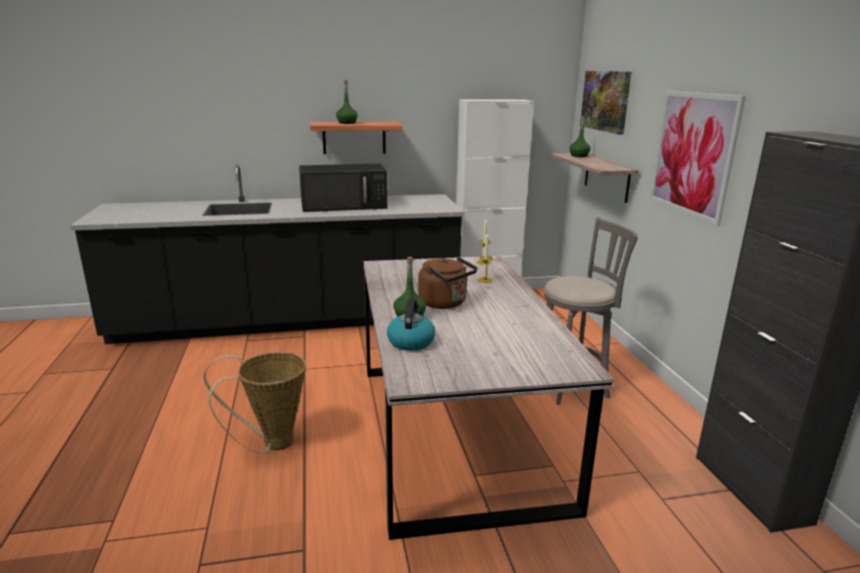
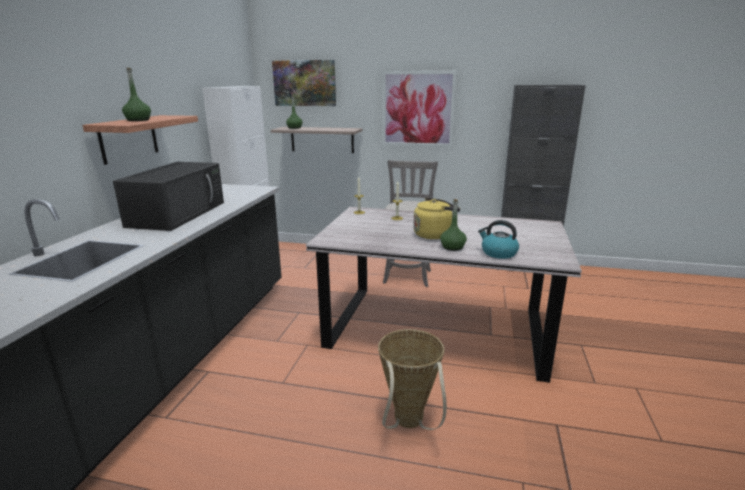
camera: 65 degrees left, 0 degrees up
brown kettle [418,256,477,309] -> yellow kettle [413,198,460,239]

